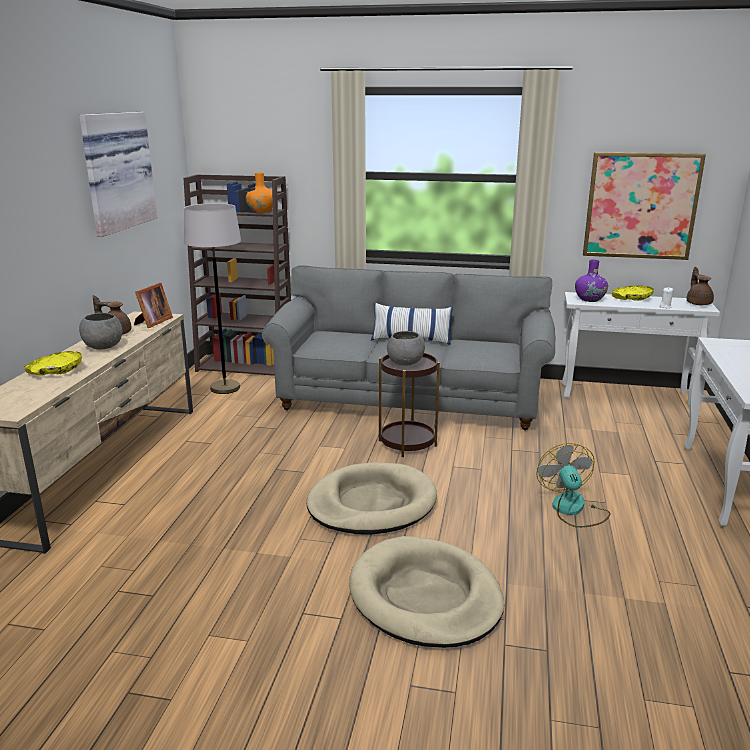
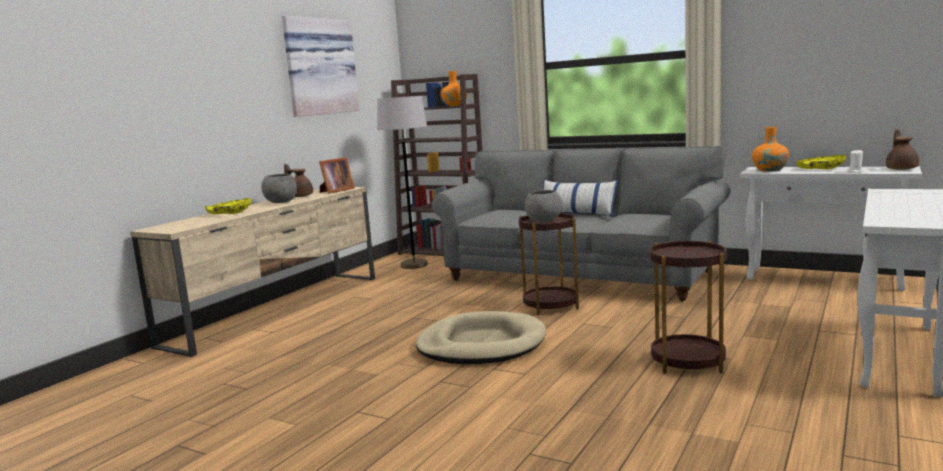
camera: 20 degrees right, 10 degrees down
beige dog bed [349,536,504,648] -> none
fan [536,443,611,528] -> brown side table [649,241,727,374]
purple vase [575,260,608,302] -> orange vase [752,127,789,172]
picture [583,152,706,260] -> none

